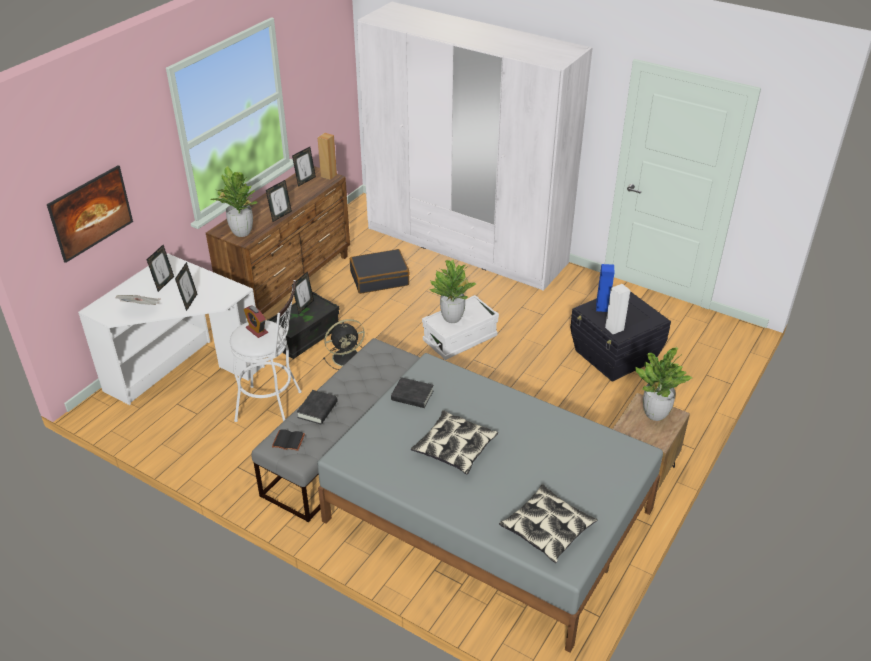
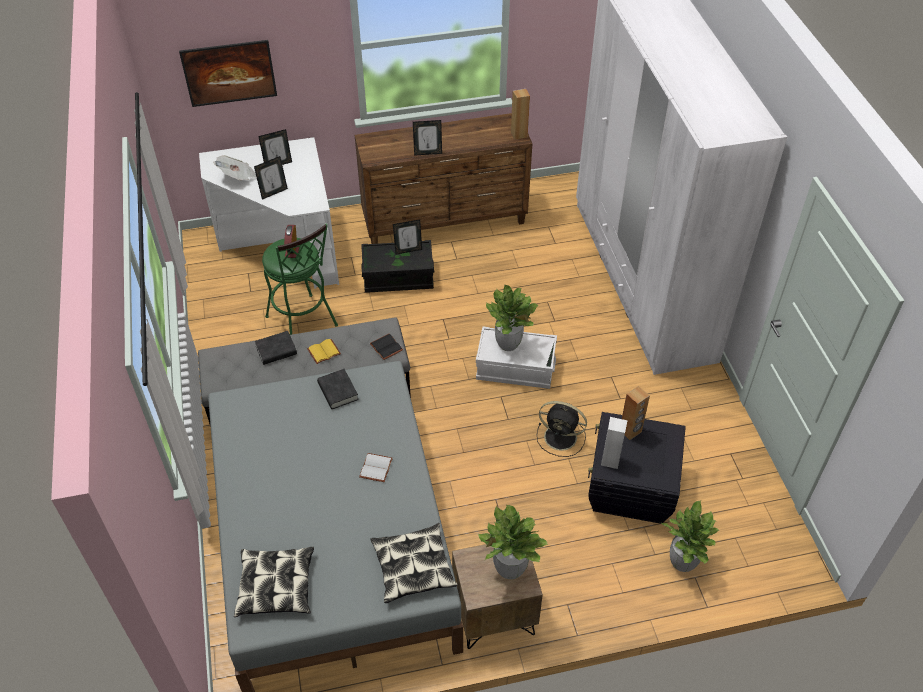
camera: 45 degrees right, 10 degrees up
potted plant [210,166,257,237] -> potted plant moved to [662,500,719,572]
white stool [230,280,302,422] -> green stool [262,223,338,335]
black book [272,429,305,451] -> black book moved to [370,334,403,360]
picture frame [292,147,316,187] -> none
black fan [323,319,365,370] -> black fan moved to [537,401,587,457]
black suitcase [350,249,409,294] -> none
pillow [411,410,498,475] -> pillow moved to [370,523,458,603]
blue speaker [596,264,614,312] -> brown speaker [622,386,650,440]
none -> yellow book [307,339,341,364]
none -> white book [359,453,393,482]

